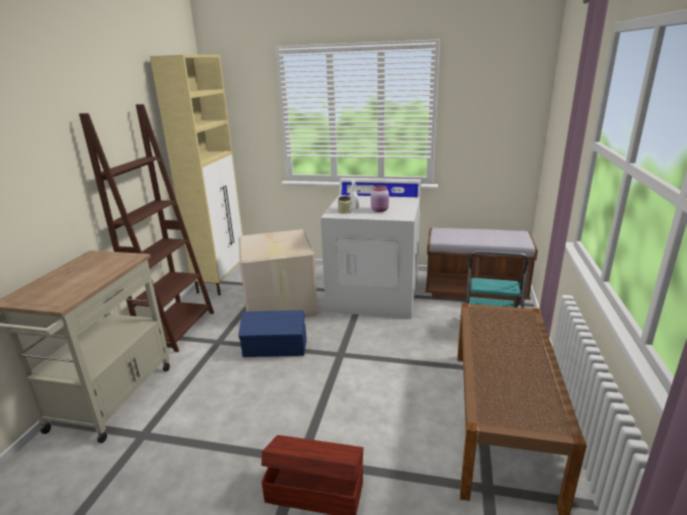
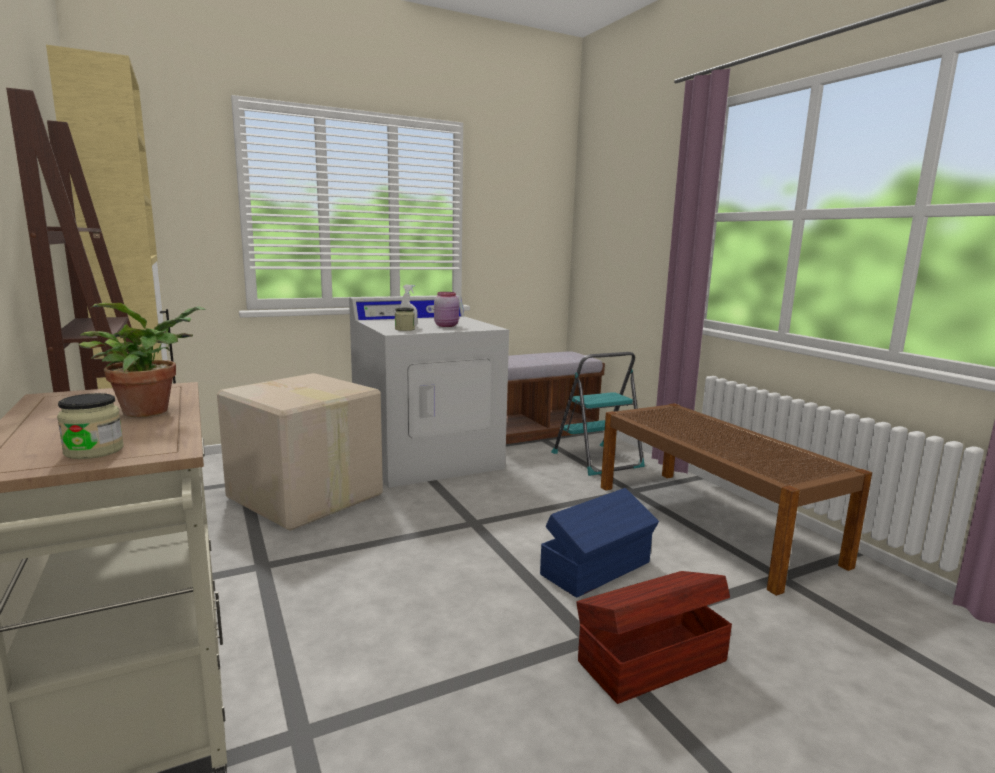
camera: 40 degrees left, 10 degrees down
blue storage box [238,310,307,357] -> blue storage box moved to [540,488,659,598]
none -> jar [57,393,124,459]
none -> potted plant [79,303,206,417]

